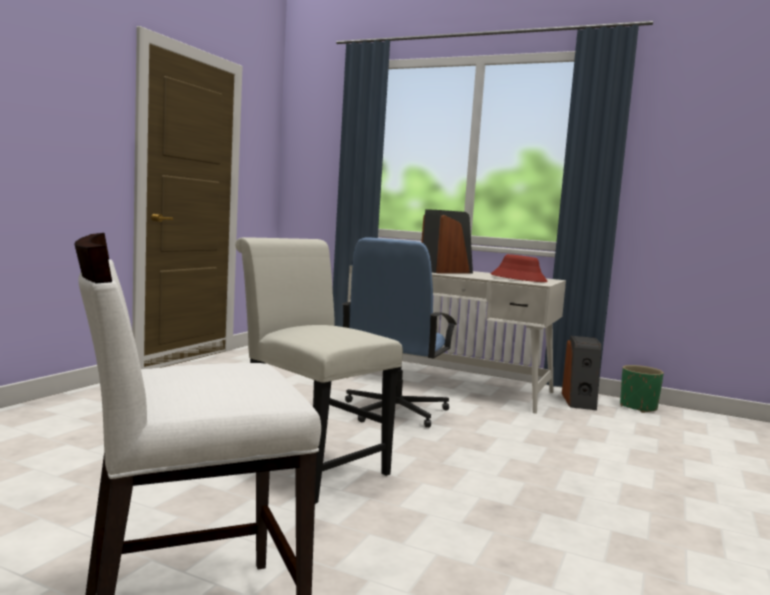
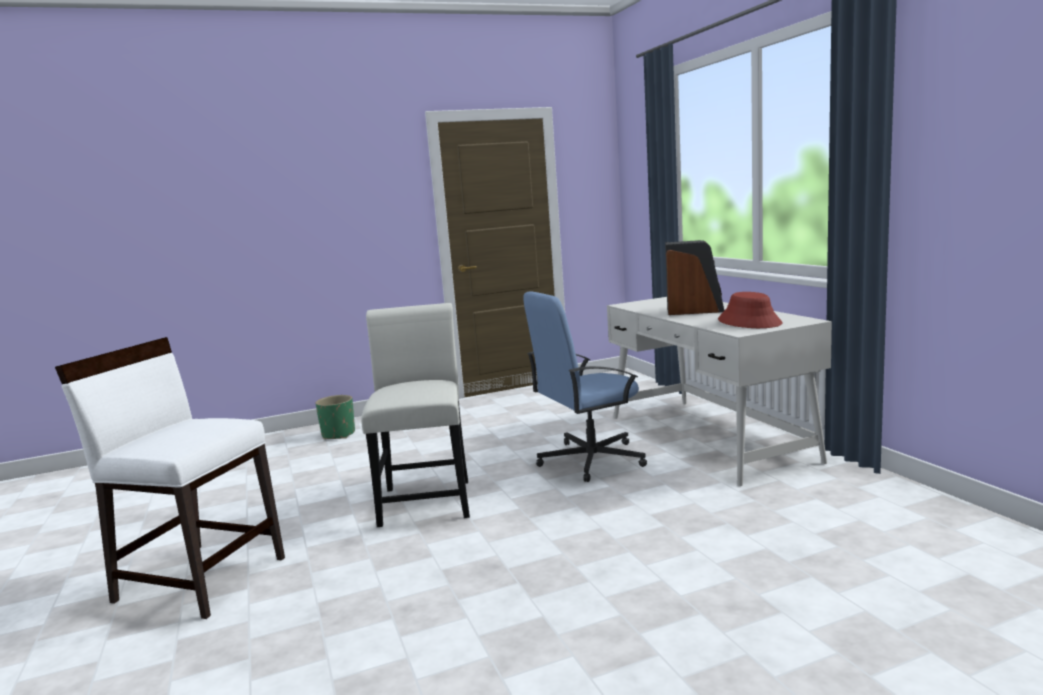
camera: 45 degrees right, 5 degrees up
speaker [562,336,602,410] -> none
green planter [620,365,664,413] -> green planter moved to [315,395,355,439]

